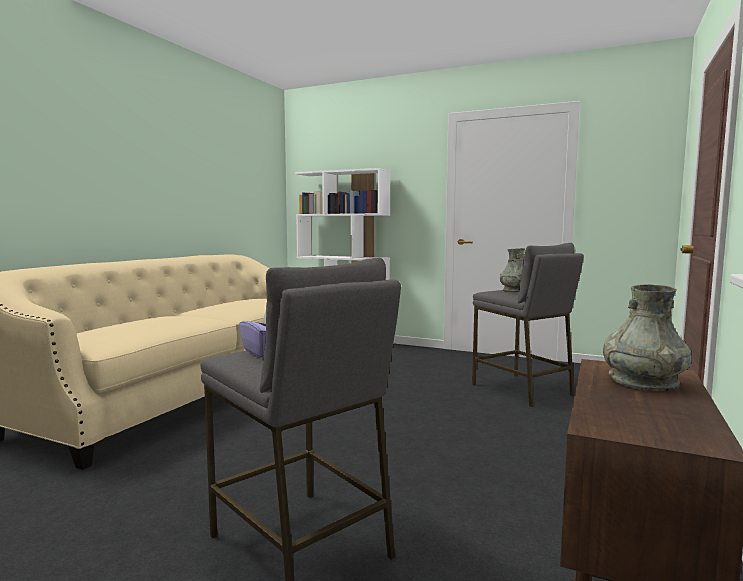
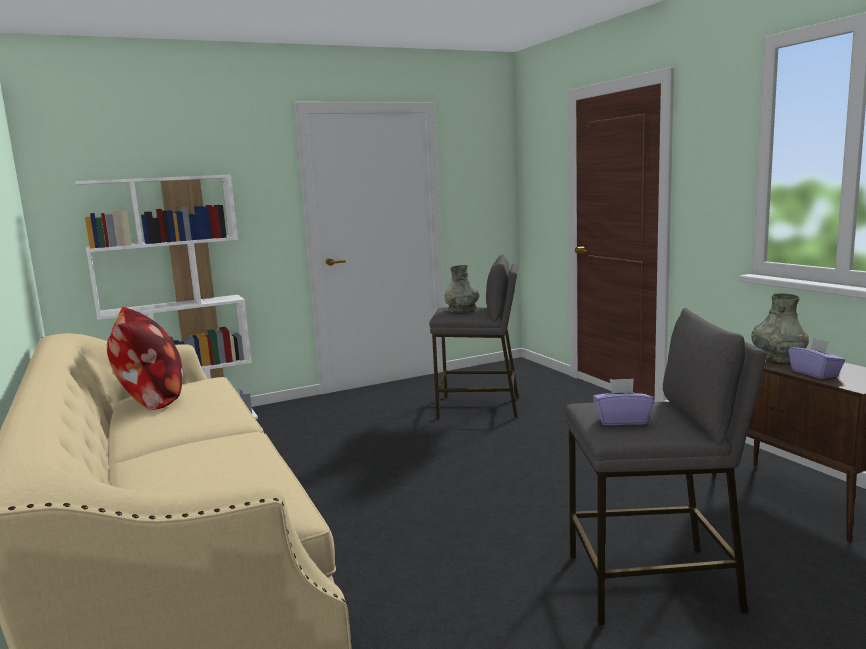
camera: 50 degrees left, 5 degrees up
none -> pillow [107,307,183,410]
none -> purple tissue box [788,338,845,379]

